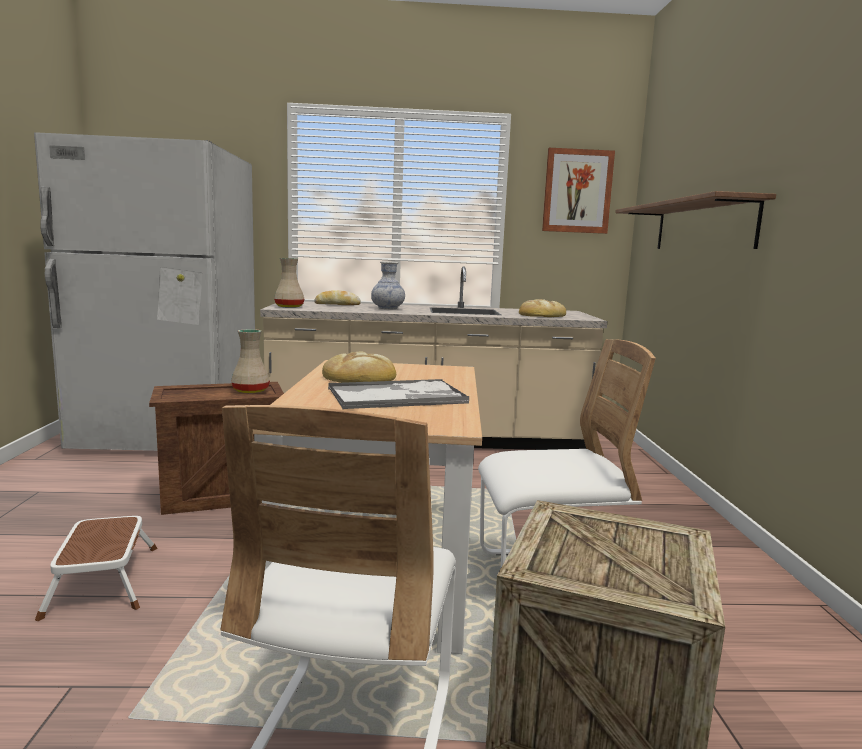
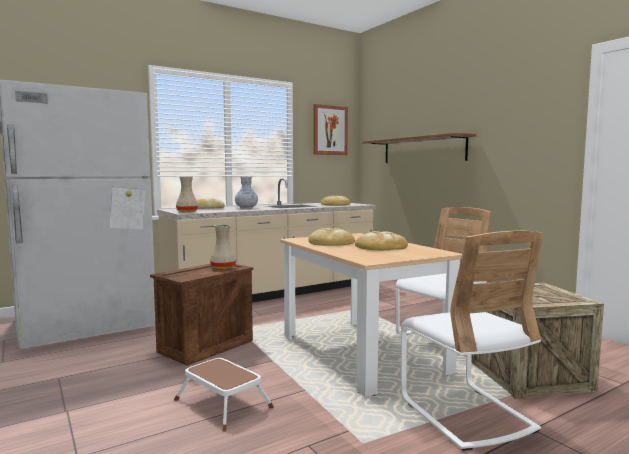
camera: 30 degrees left, 5 degrees down
tray [328,379,469,409] -> bread [355,231,408,251]

